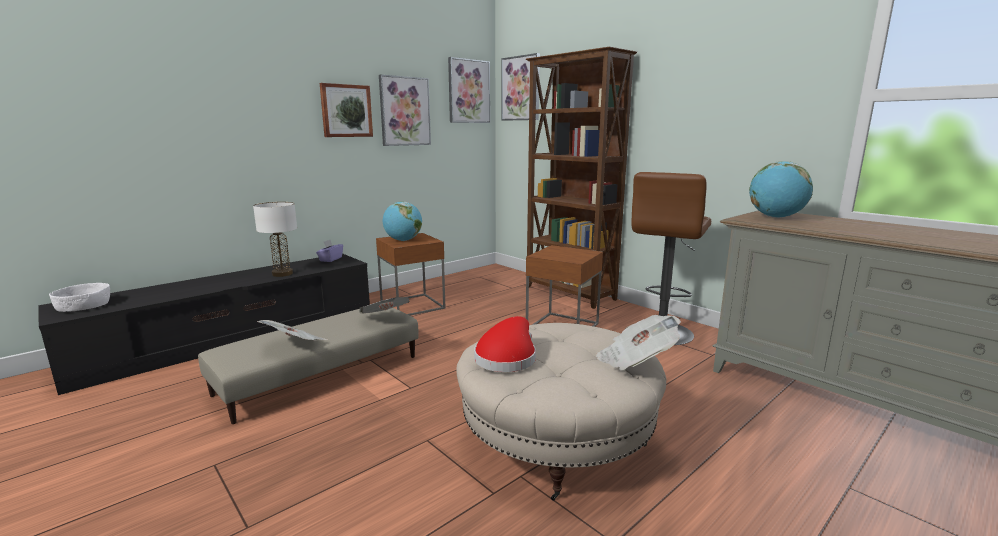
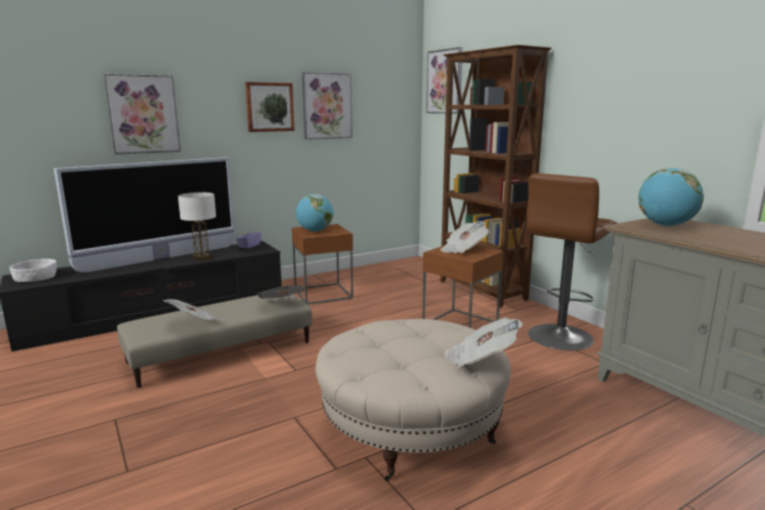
camera: 10 degrees right, 0 degrees up
picture [448,57,490,123] -> picture moved to [104,74,181,155]
red hat [474,316,536,372] -> none
none -> television [54,157,235,273]
none -> newspaper [441,221,489,253]

